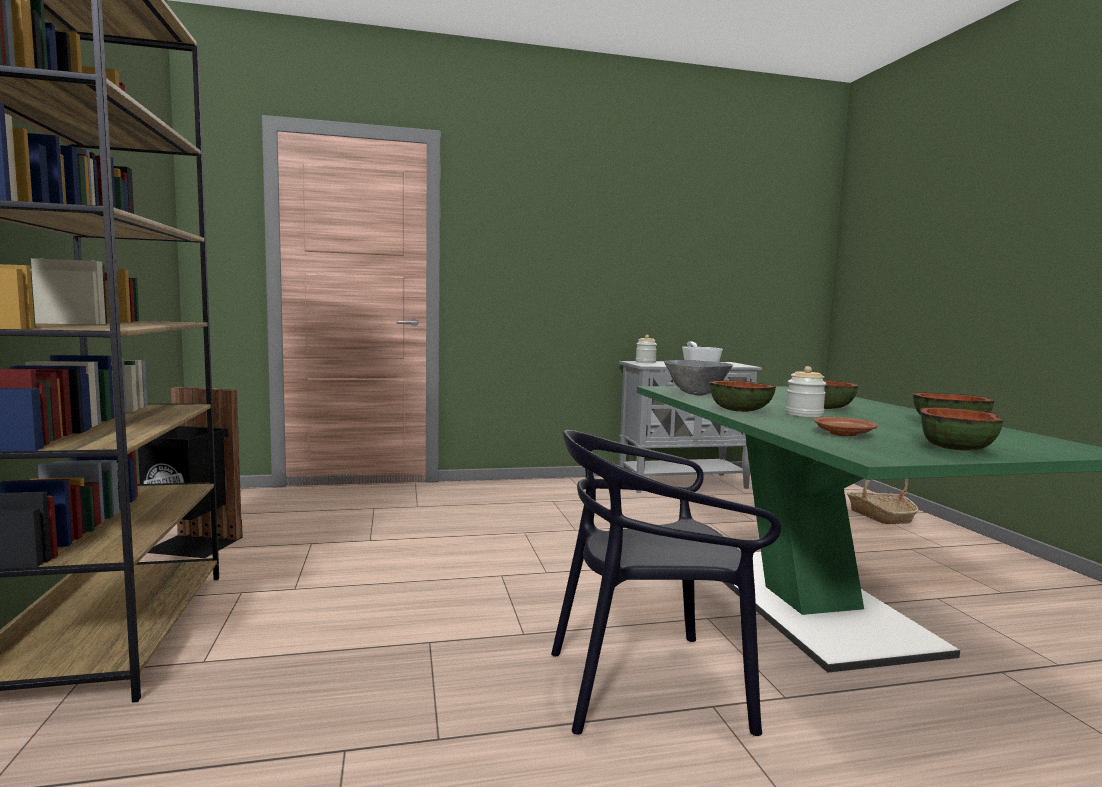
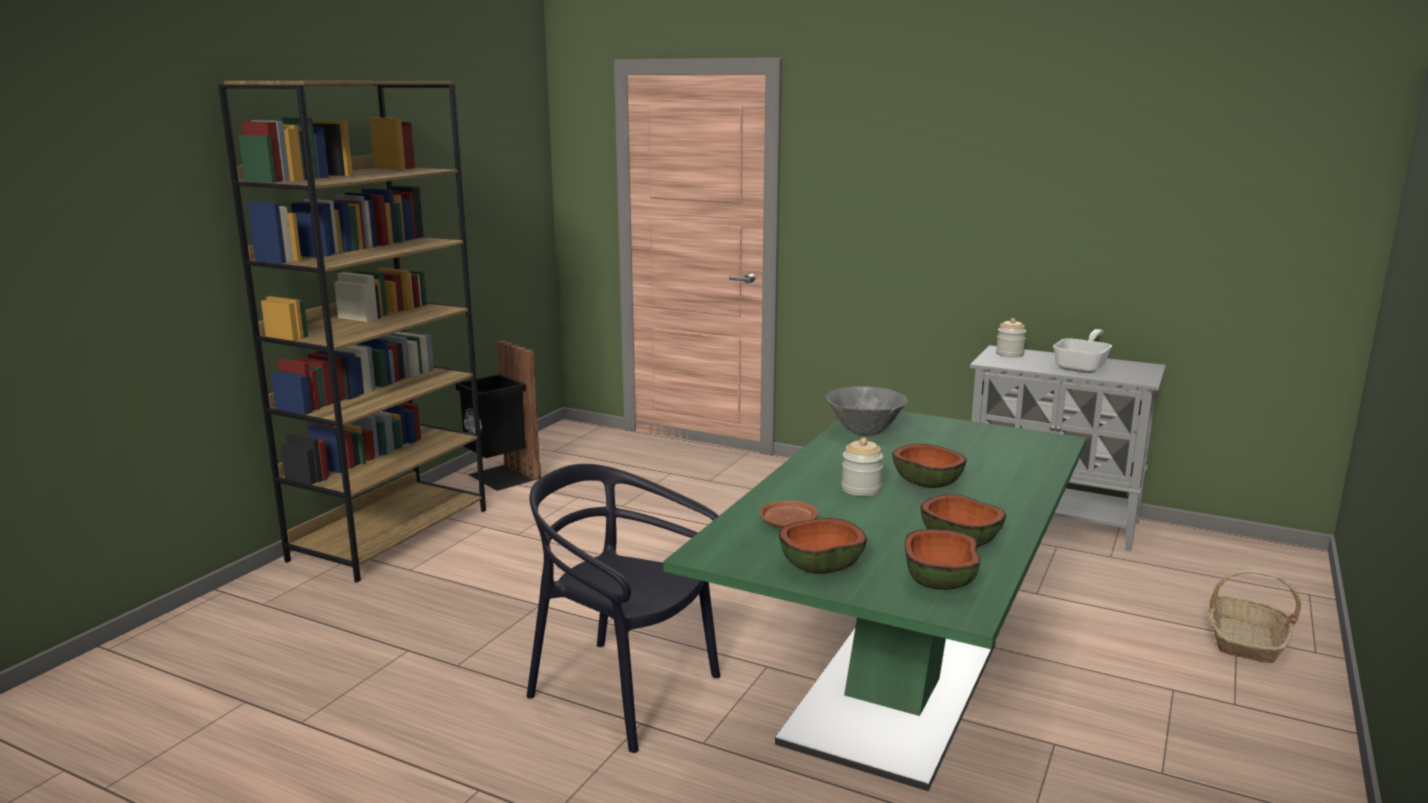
camera: 40 degrees right, 10 degrees up
bowl [710,380,776,412] -> bowl moved to [905,529,980,590]

